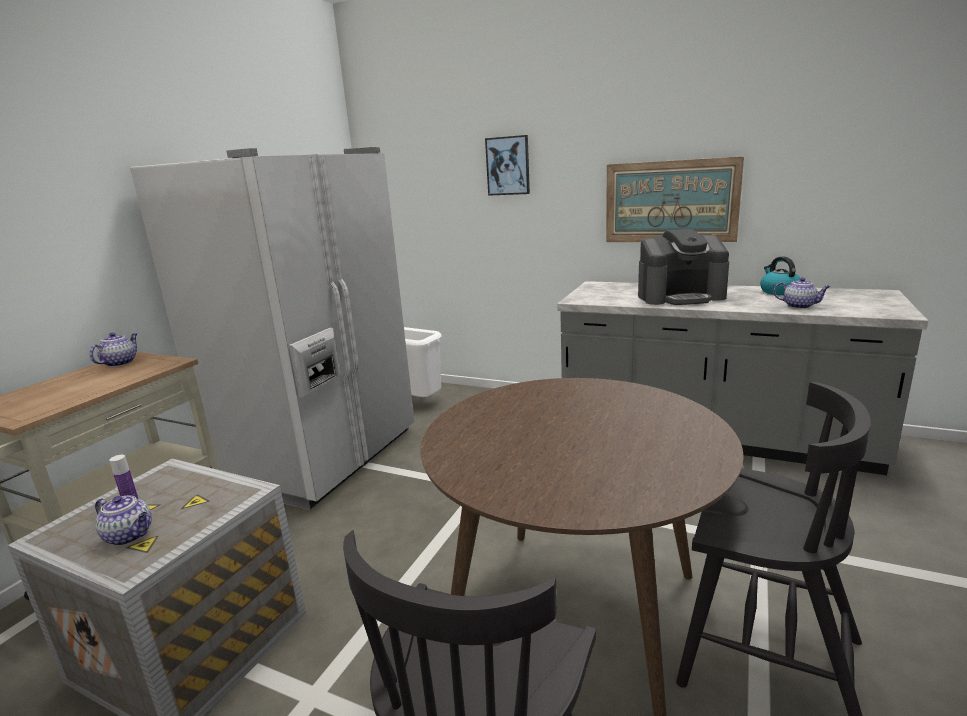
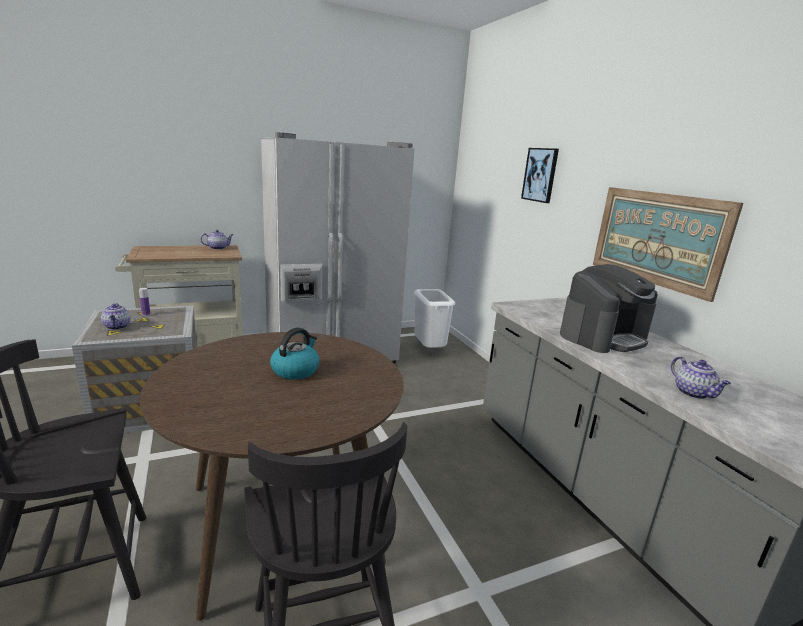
camera: 40 degrees right, 0 degrees up
coffee machine [638,229,729,305] -> coffee machine turned 75 degrees counterclockwise [560,264,658,353]
kettle [760,256,800,295] -> kettle moved to [270,327,319,380]

